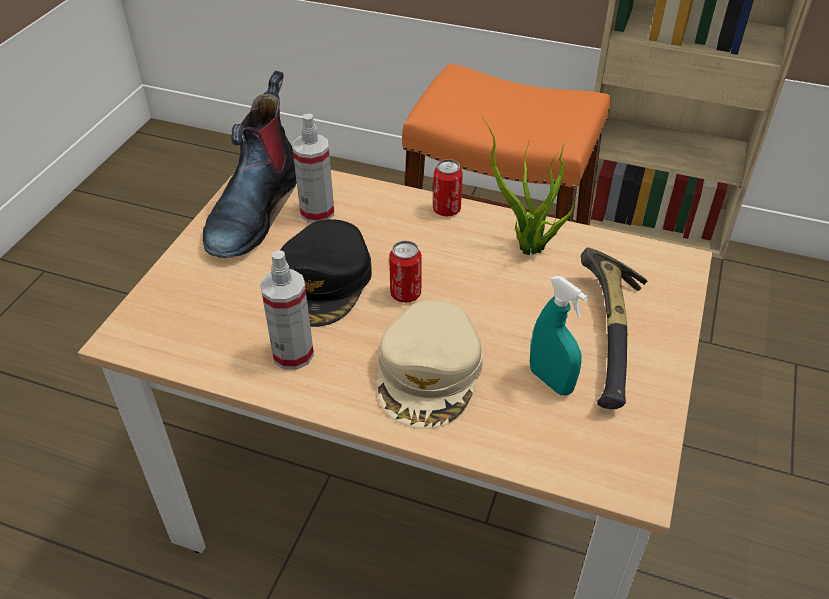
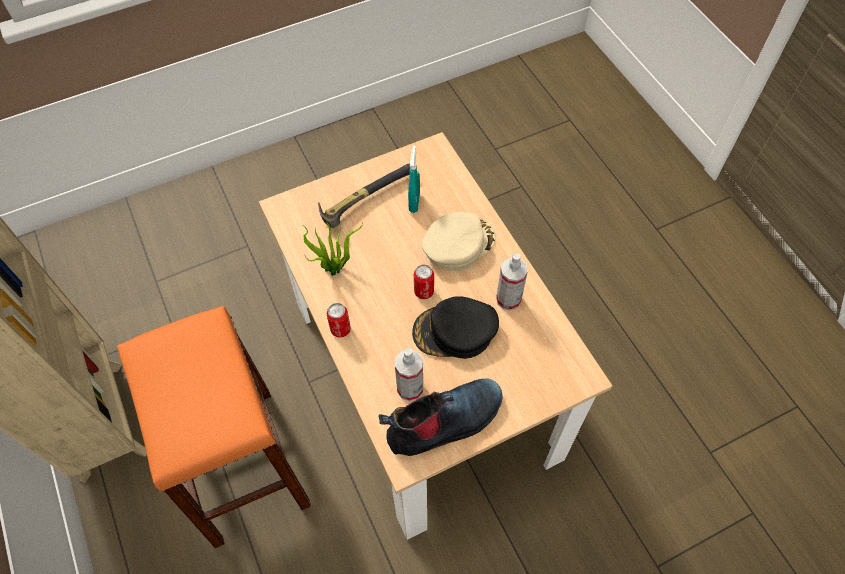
camera: 135 degrees left, 15 degrees up
black cap [280,219,372,327] -> black cap turned 150 degrees counterclockwise [412,296,499,359]

